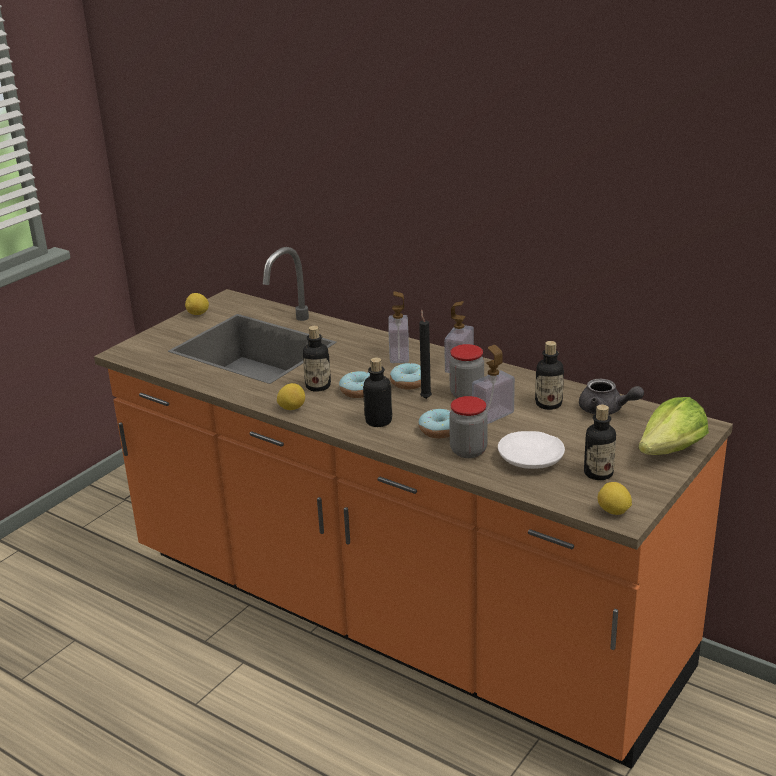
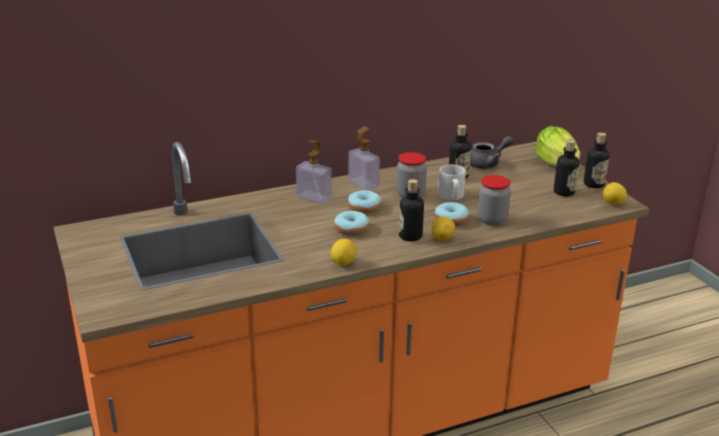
camera: 60 degrees left, 0 degrees up
lemon [185,293,209,315] -> lemon moved to [431,217,455,241]
bottle [303,326,331,392] -> bottle moved to [584,132,610,188]
black candle [419,309,432,399] -> none
soap dispenser [472,345,515,424] -> grey mug [438,165,466,200]
white plate [498,431,565,469] -> none

